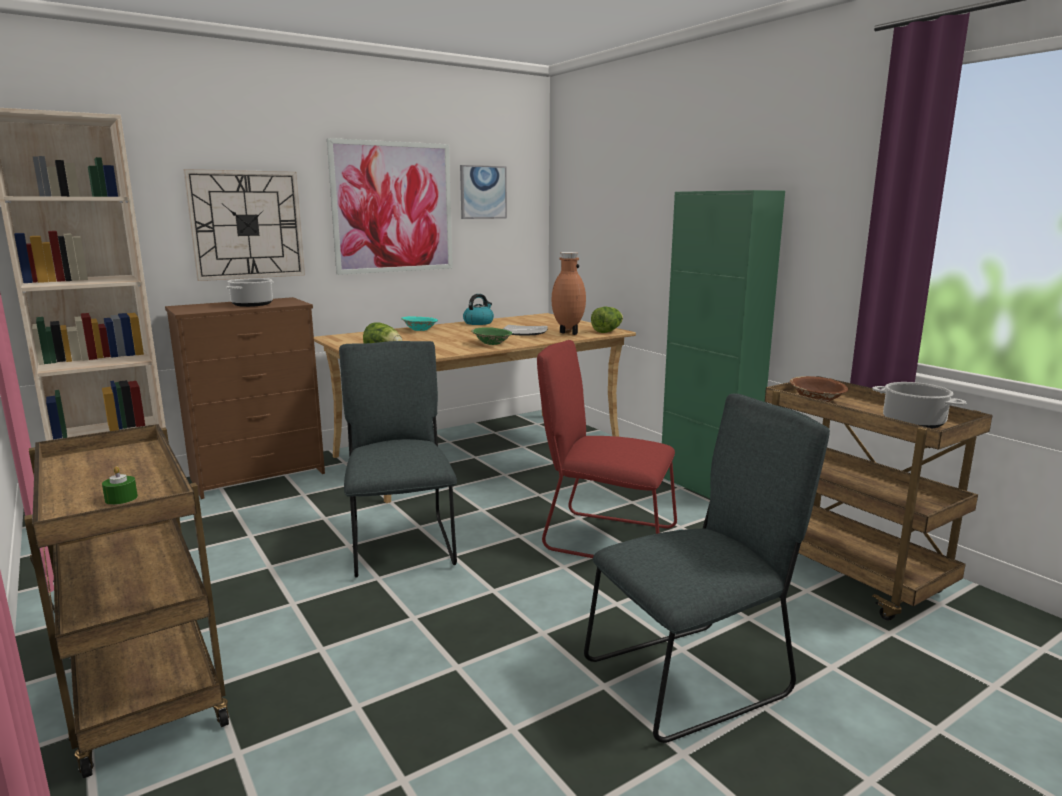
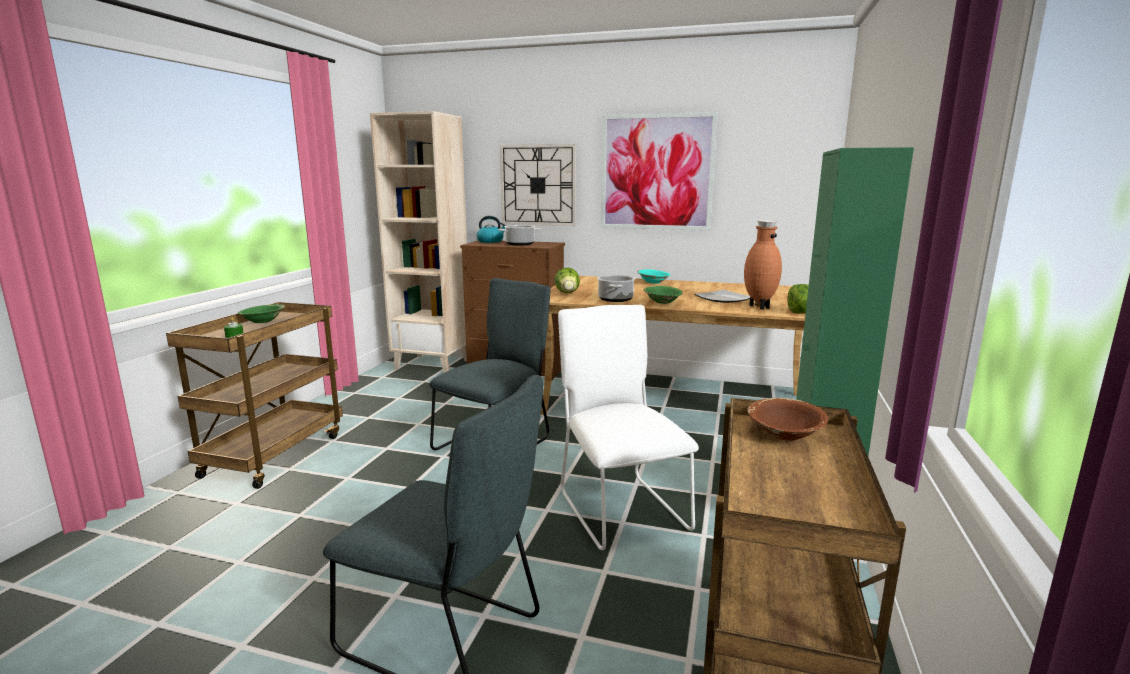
camera: 50 degrees right, 0 degrees up
picture [460,165,507,219] -> none
kettle [463,294,494,325] -> kettle moved to [477,216,506,243]
red chair [537,340,677,558] -> white chair [558,305,699,550]
cooking pot [872,382,967,429] -> cooking pot moved to [597,275,635,302]
none -> green bowl [238,304,285,323]

